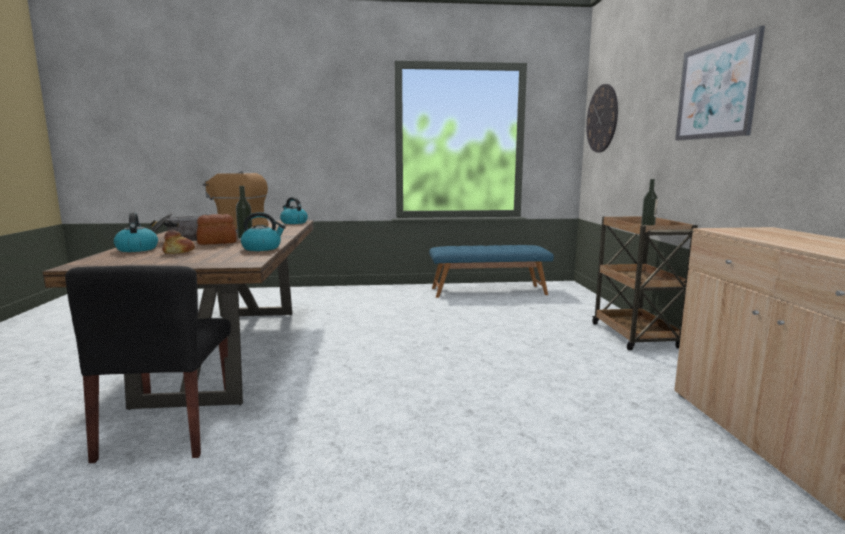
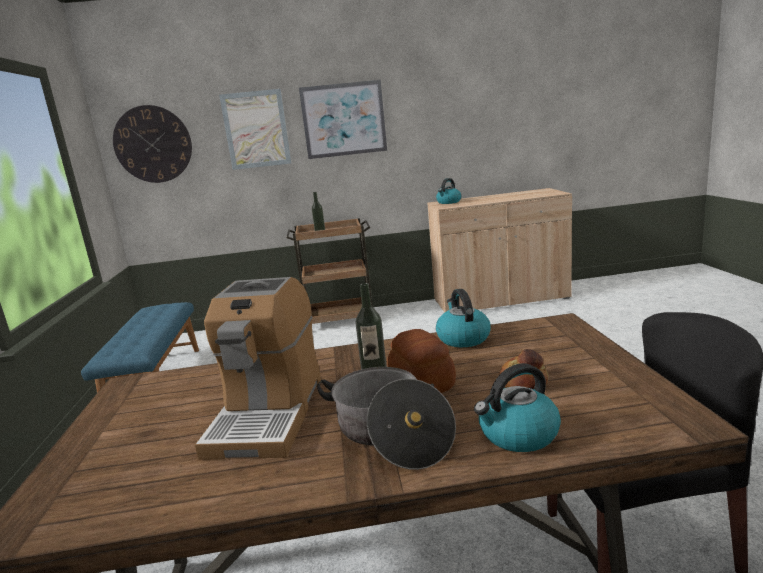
camera: 90 degrees left, 5 degrees up
kettle [280,197,308,224] -> kettle moved to [436,178,461,204]
none -> picture [219,89,291,170]

